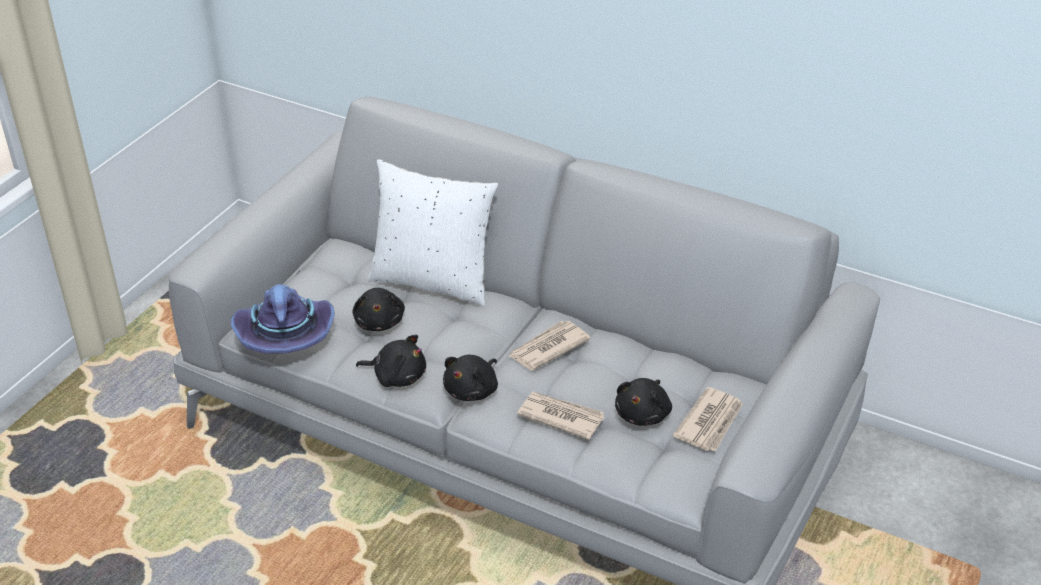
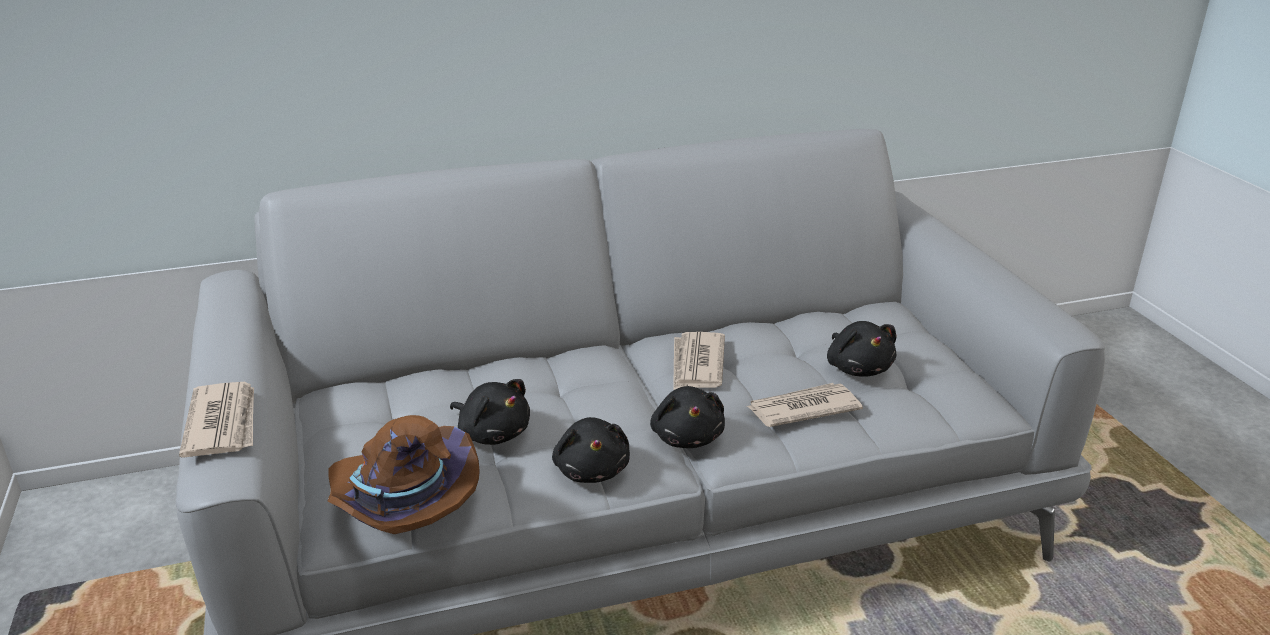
camera: 45 degrees left, 10 degrees down
purple hat [231,284,335,354] -> brown hat [327,415,480,534]
black plush toy [356,335,426,387] -> black plush toy turned 105 degrees clockwise [552,417,630,483]
white pillow [367,159,498,307] -> none
newspaper [673,387,743,451] -> newspaper moved to [179,382,254,458]

